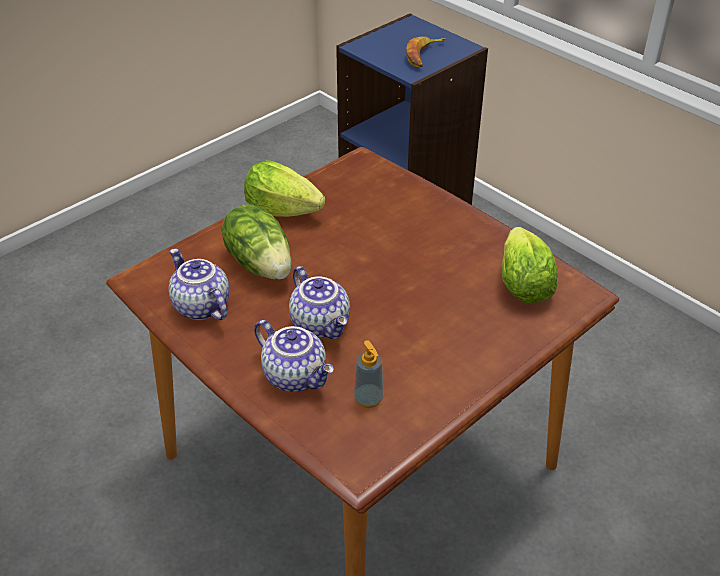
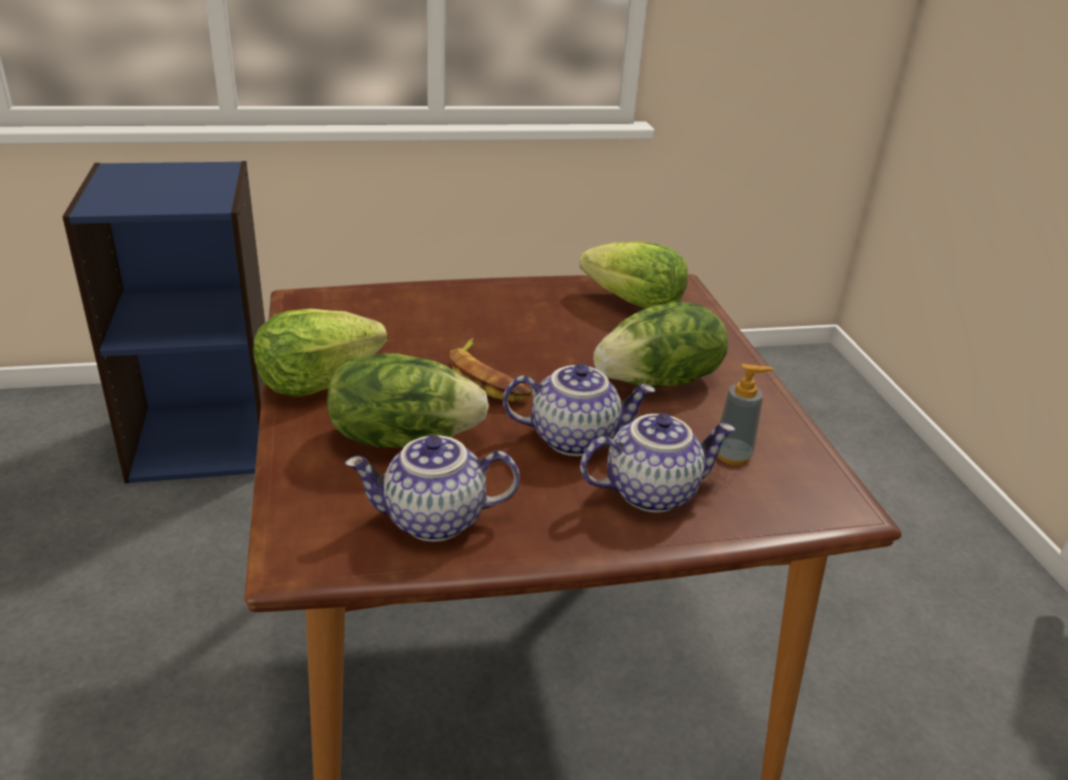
camera: 60 degrees left, 10 degrees down
banana [406,36,446,67] -> banana moved to [450,338,531,402]
none -> lettuce [593,302,728,387]

